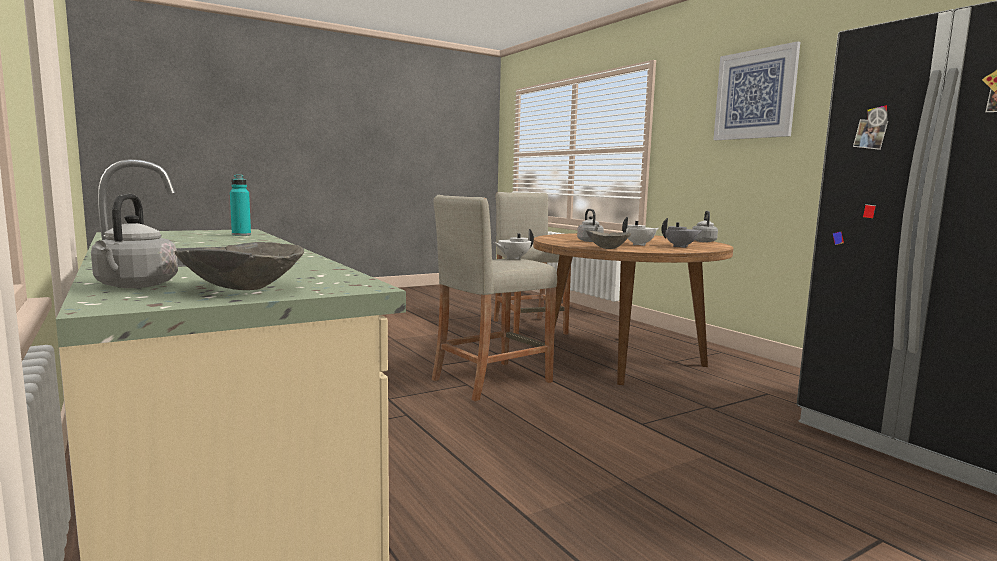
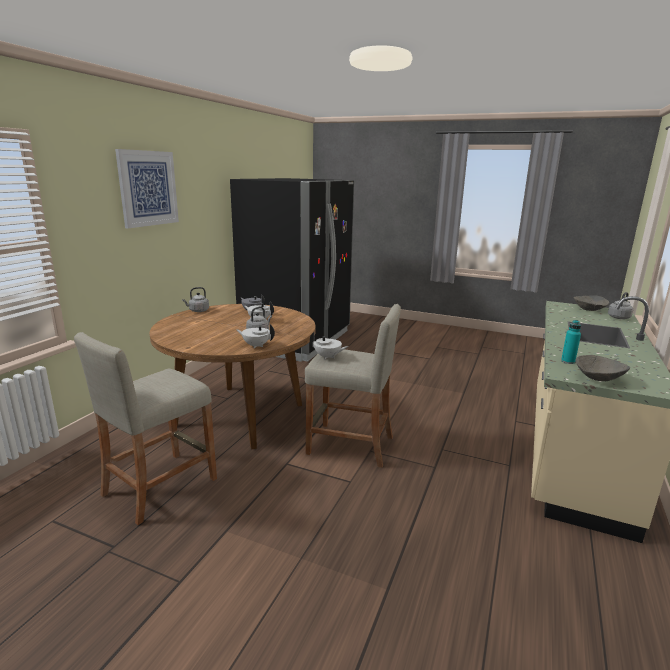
camera: 125 degrees left, 10 degrees up
grey bowl [586,230,631,249] -> grey bowl moved to [575,355,630,381]
none -> white teapot [236,324,275,348]

